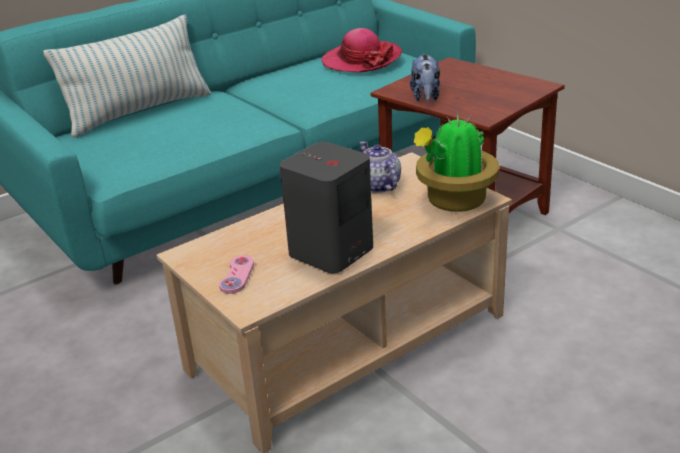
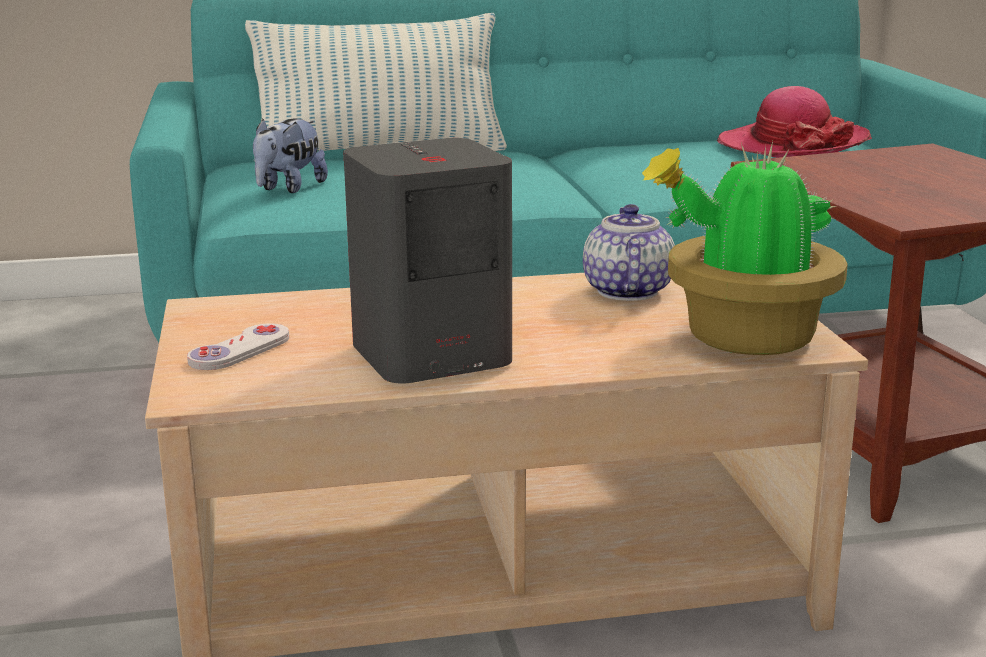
camera: 25 degrees right, 10 degrees down
pink game controller [219,255,254,294] -> white game controller [187,324,289,370]
plush toy [410,54,440,101] -> plush toy moved to [253,118,328,193]

